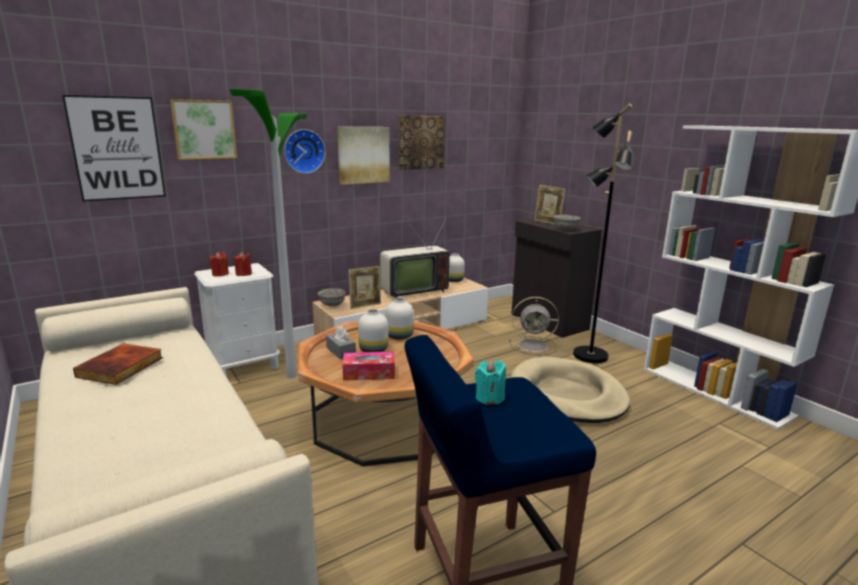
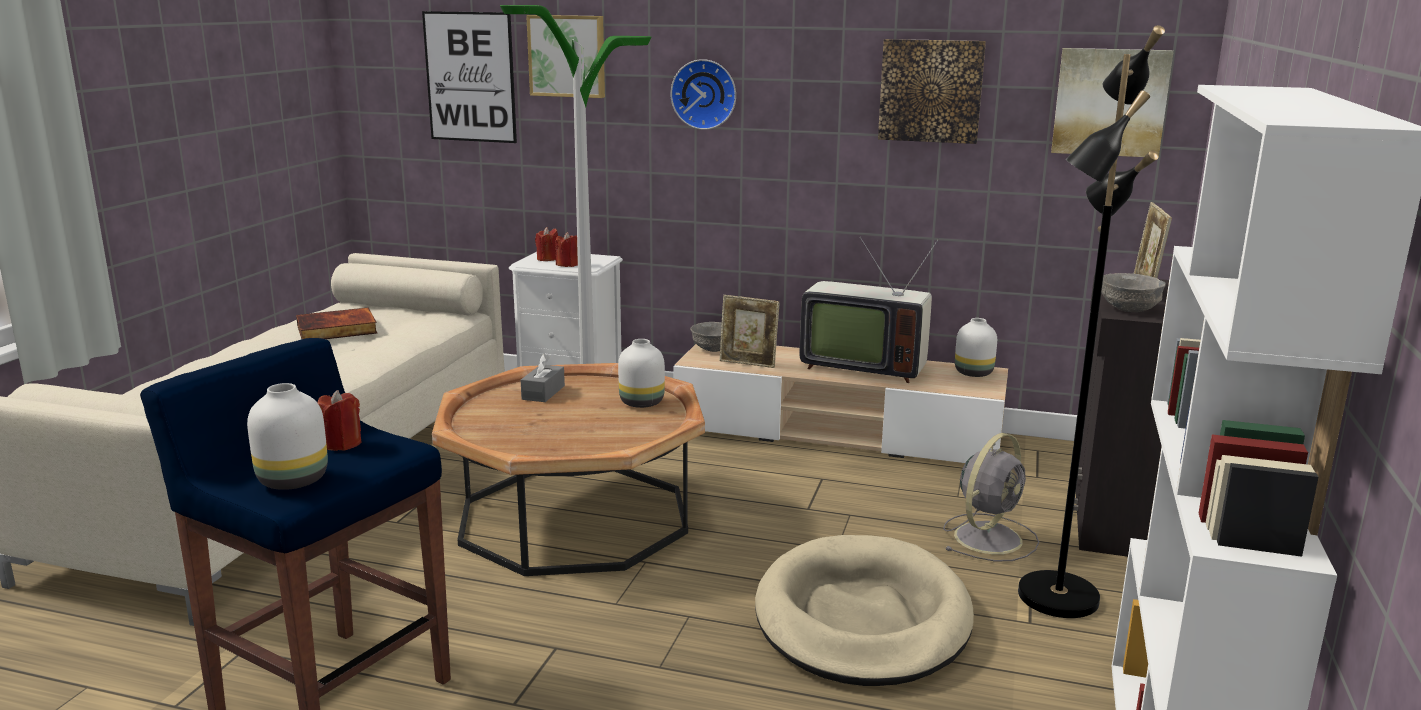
camera: 50 degrees right, 0 degrees up
picture [337,127,390,185] -> picture moved to [1051,48,1174,157]
tissue box [342,352,395,381] -> none
white vase [358,309,388,352] -> white vase moved to [247,383,328,490]
turquoise candle [475,360,506,405] -> red candle [318,390,361,451]
grey fan [509,297,559,355] -> grey fan turned 105 degrees counterclockwise [943,433,1039,562]

